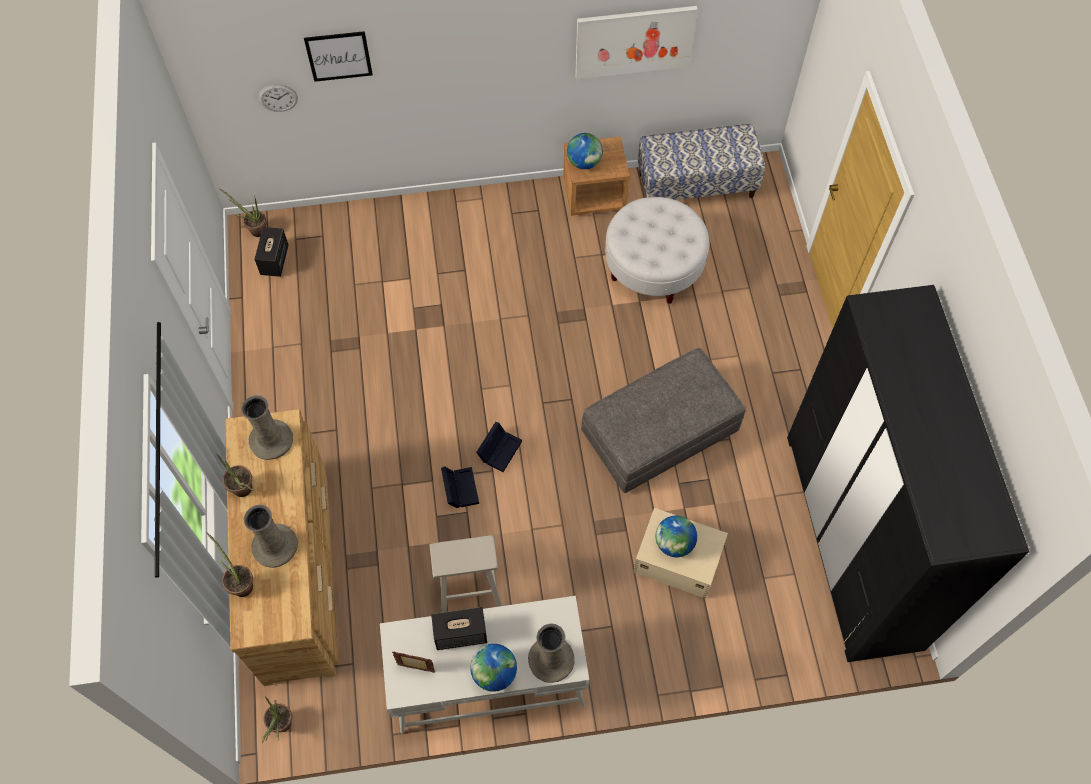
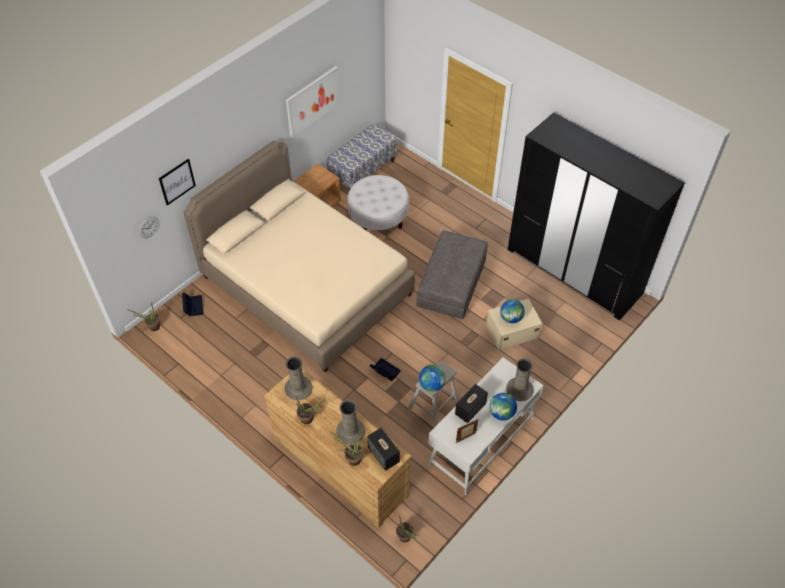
camera: 40 degrees left, 10 degrees down
speaker [254,227,289,277] -> speaker moved to [367,427,400,471]
black storage box [476,422,522,472] -> black storage box moved to [182,292,203,316]
globe [567,133,603,169] -> globe moved to [419,365,446,392]
none -> beige bed [183,141,415,372]

